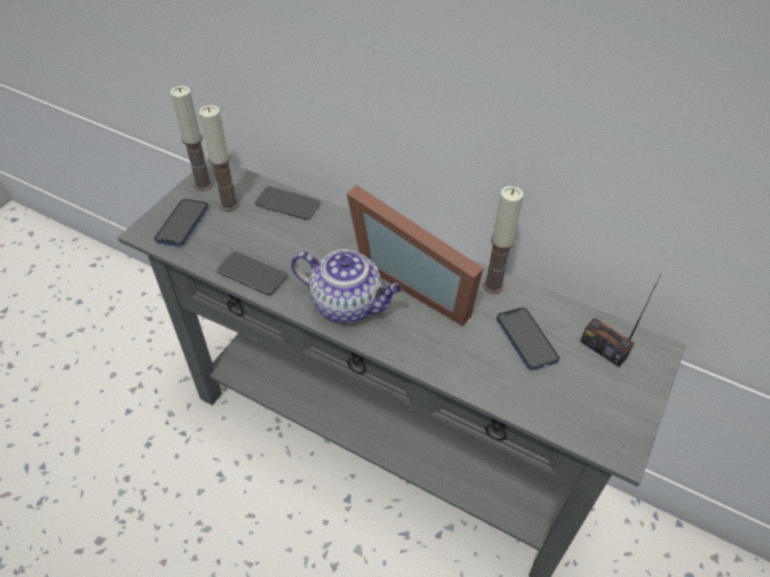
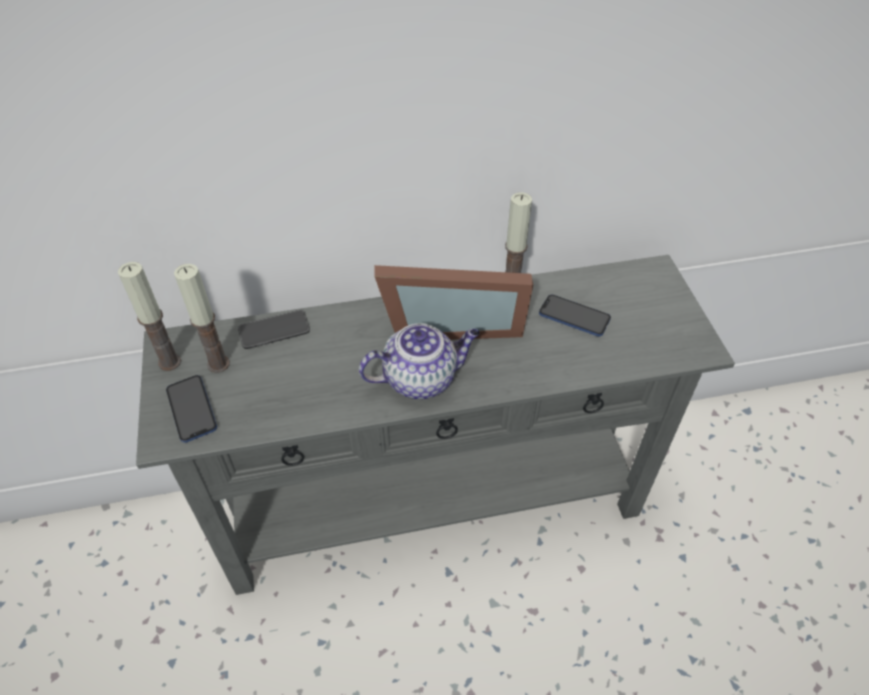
camera: 40 degrees left, 0 degrees up
phone [217,251,287,295] -> none
radio [580,275,661,367] -> none

